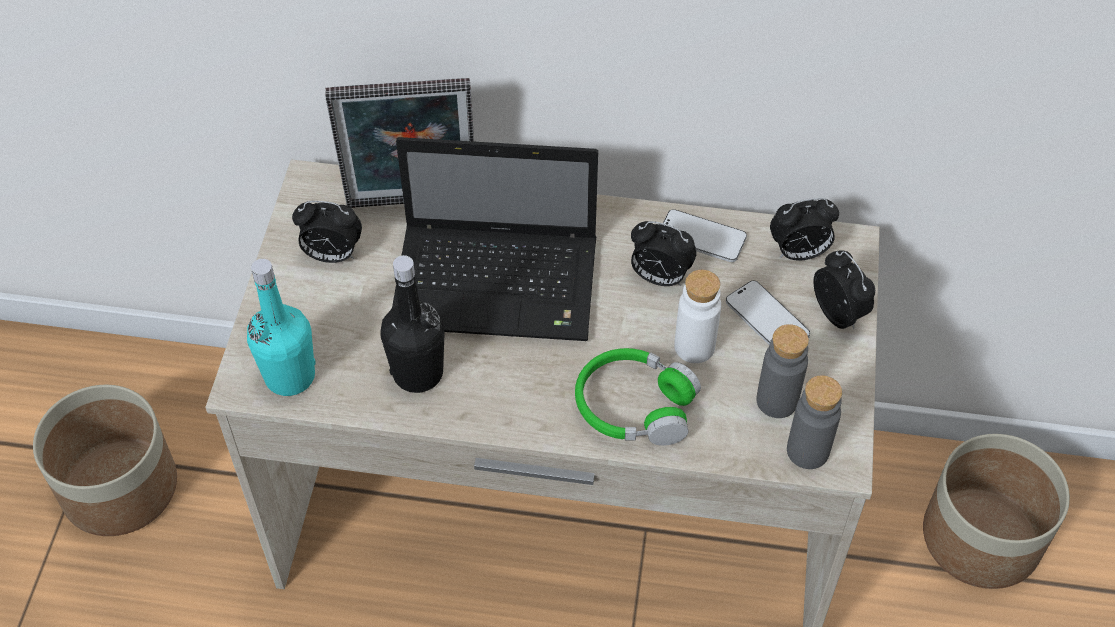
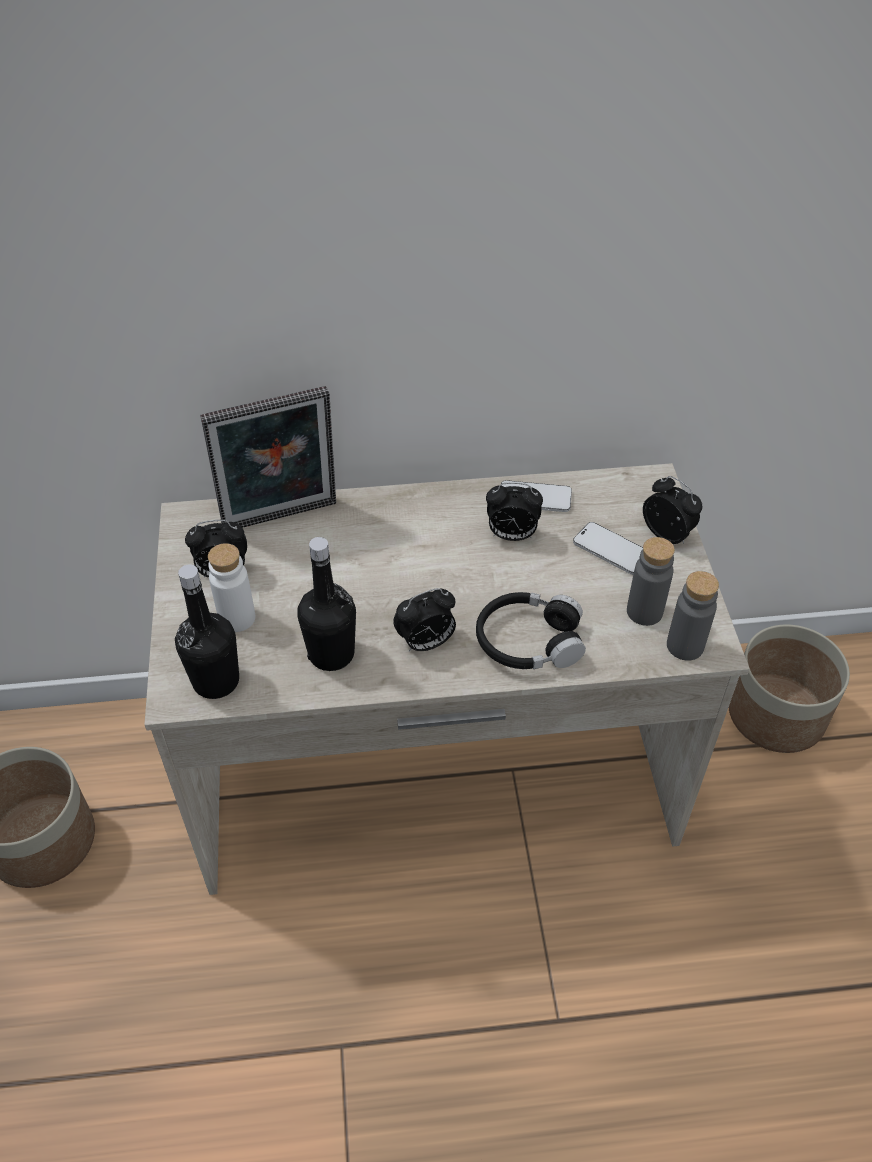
camera: 15 degrees left, 5 degrees down
turquoise bottle [247,259,316,396] -> black bottle [175,565,239,699]
laptop [392,137,598,341] -> none
green headphones [575,348,701,446] -> black headphones [476,592,586,669]
white bottle [674,270,721,363] -> white bottle moved to [208,543,255,632]
alarm clock [770,198,839,261] -> alarm clock moved to [393,588,456,652]

